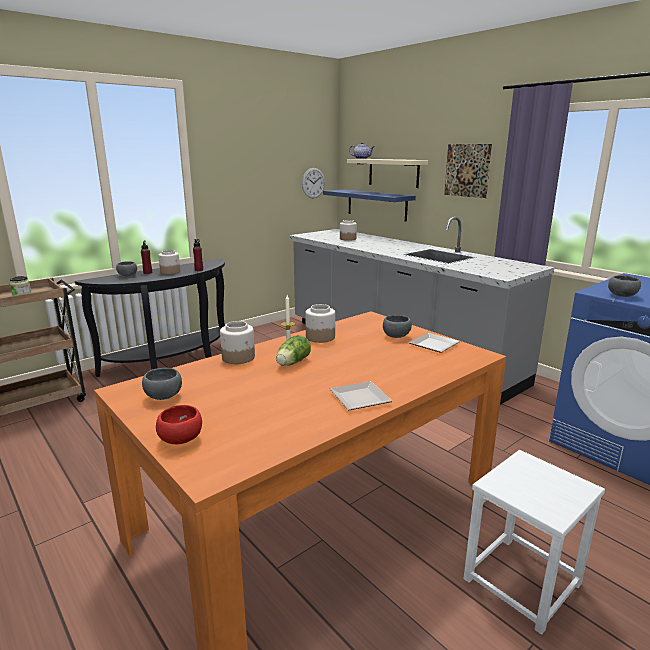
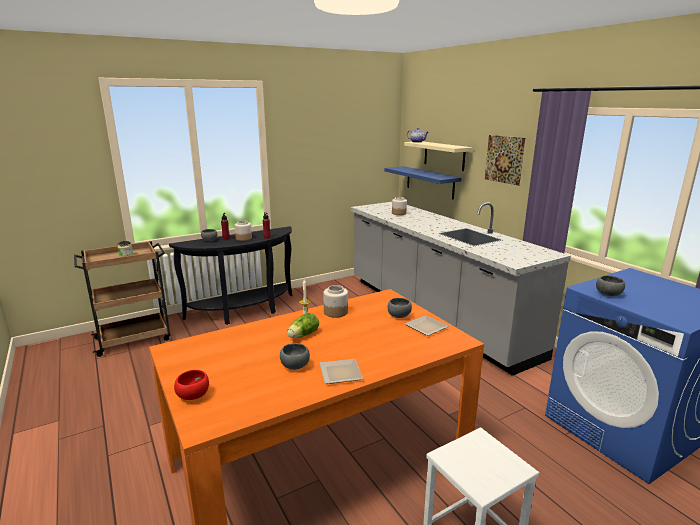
camera: 10 degrees right, 0 degrees up
grey bowl [142,368,182,400] -> grey bowl moved to [280,343,310,370]
jar [220,321,255,364] -> none
wall clock [302,168,325,198] -> none

